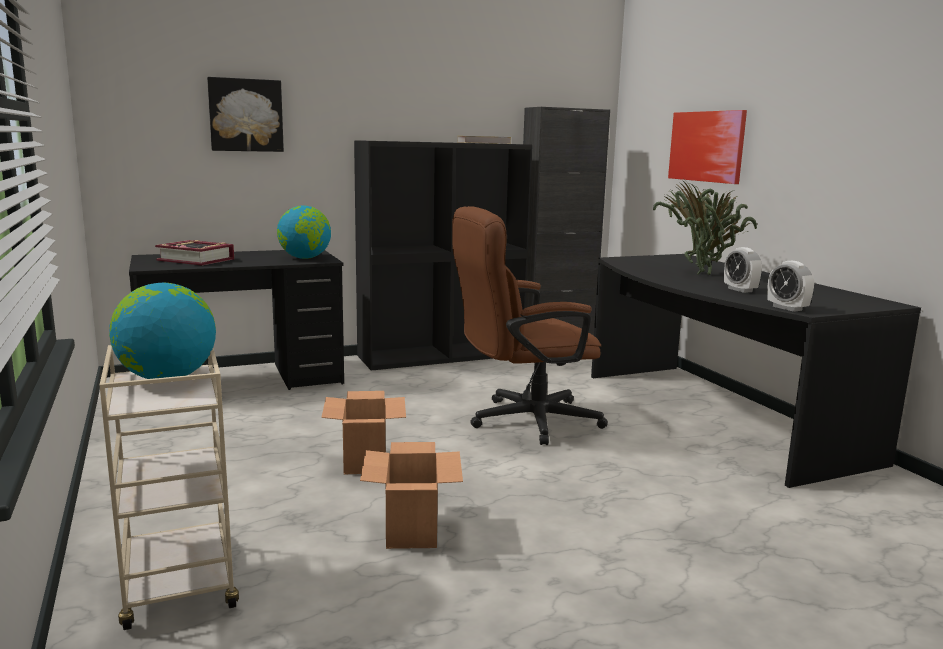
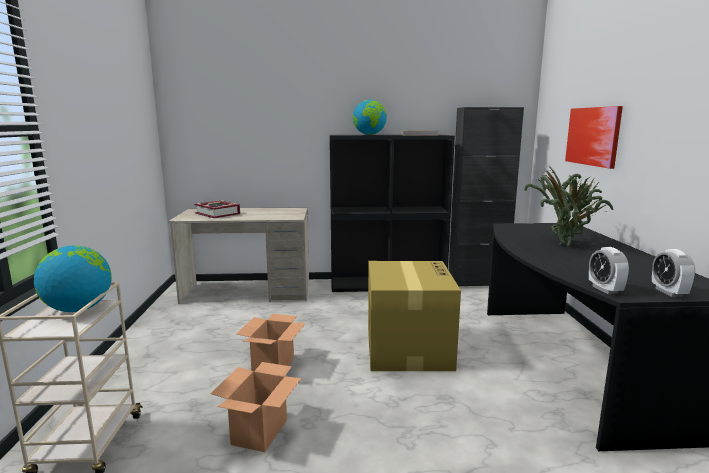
camera: 20 degrees right, 0 degrees up
black desk [129,250,344,390] -> beige desk [168,207,309,304]
picture [207,77,284,152] -> none
globe [277,206,331,259] -> globe moved to [353,100,387,135]
brown office chair [452,206,608,445] -> cardboard box [368,261,461,371]
alarm clock [724,247,762,293] -> alarm clock moved to [652,249,695,297]

